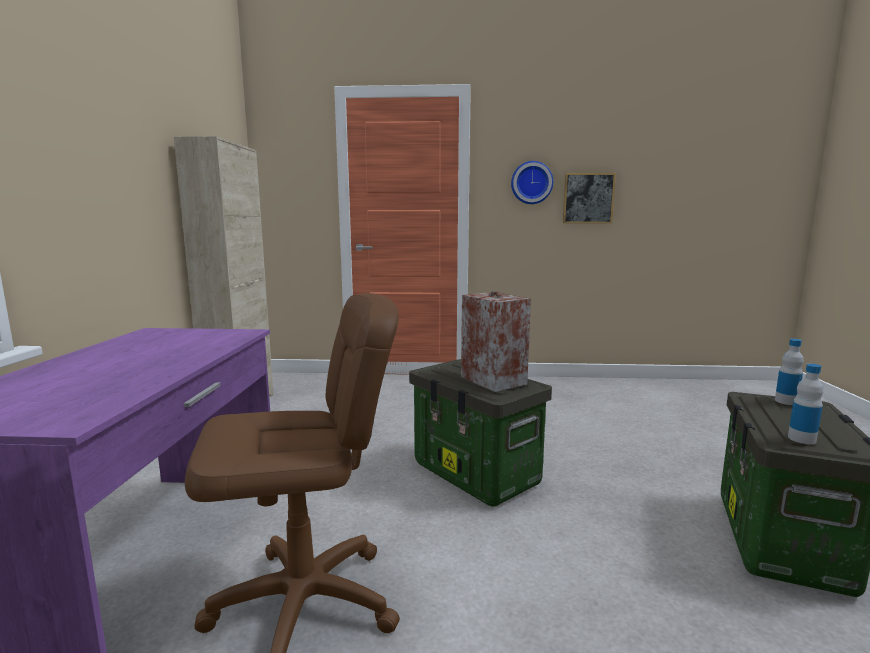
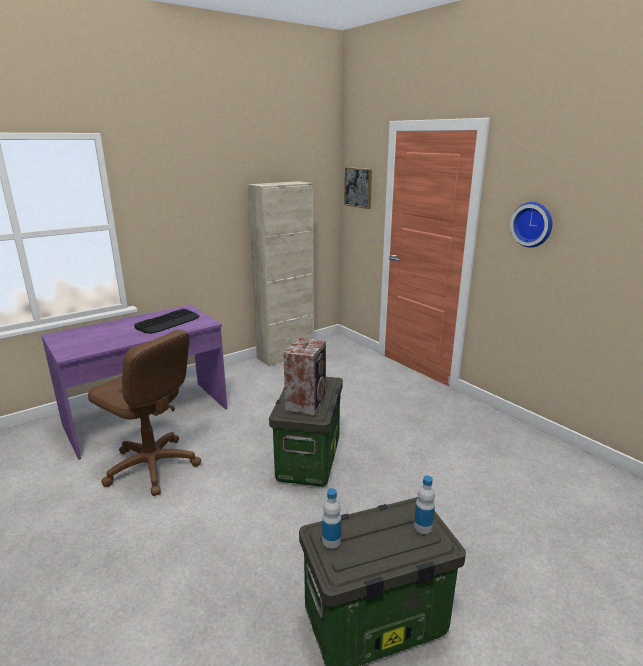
camera: 50 degrees right, 10 degrees up
picture [563,173,616,223] -> picture moved to [344,167,372,209]
none -> keyboard [134,309,200,334]

